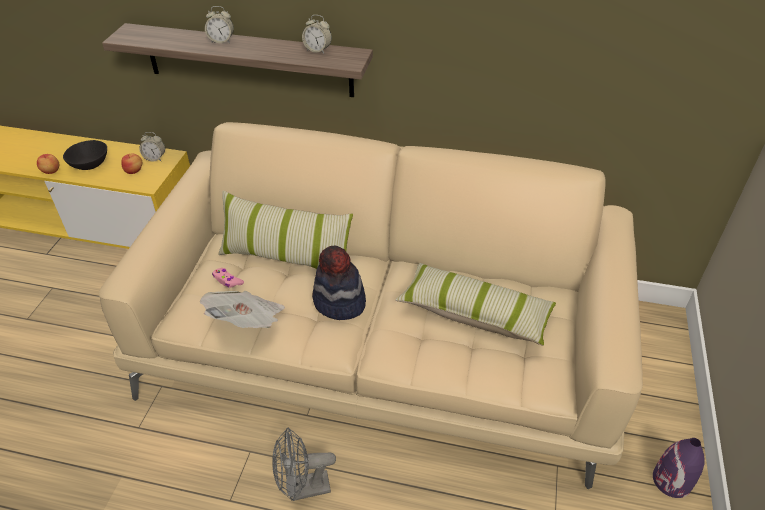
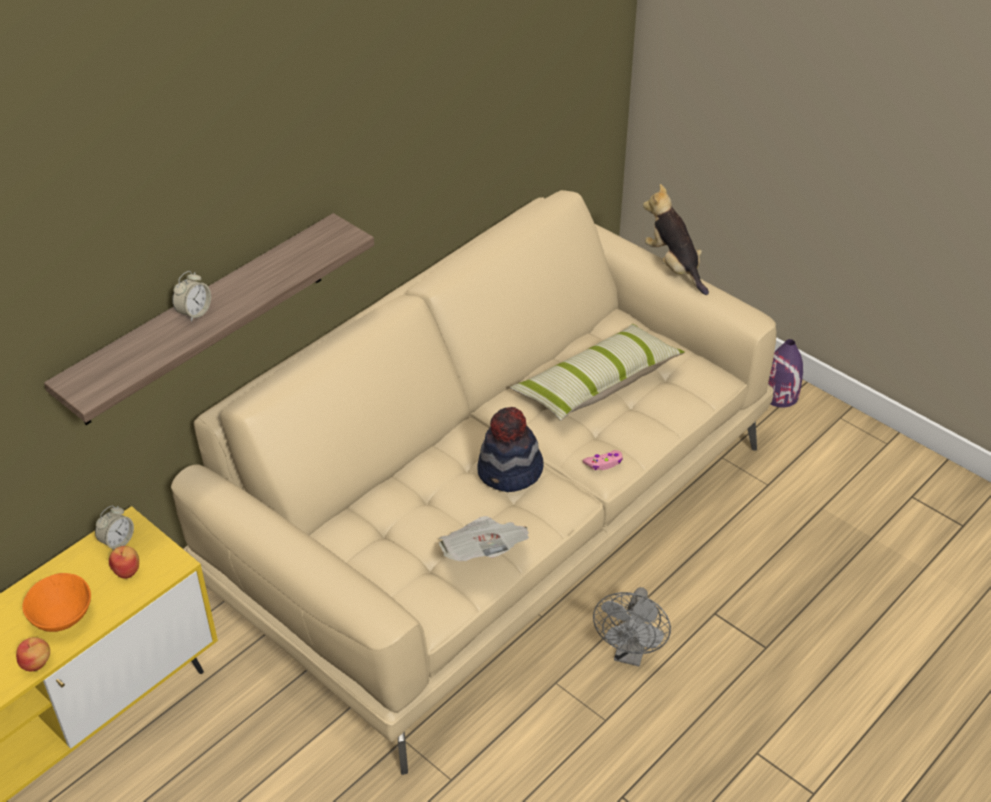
camera: 60 degrees left, 0 degrees up
black bowl [63,140,107,170] -> orange bowl [22,573,91,632]
pink game controller [212,268,244,288] -> pink game controller moved to [583,450,623,470]
pillow [218,191,353,269] -> none
alarm clock [302,15,332,54] -> none
none -> plush toy [643,184,709,295]

